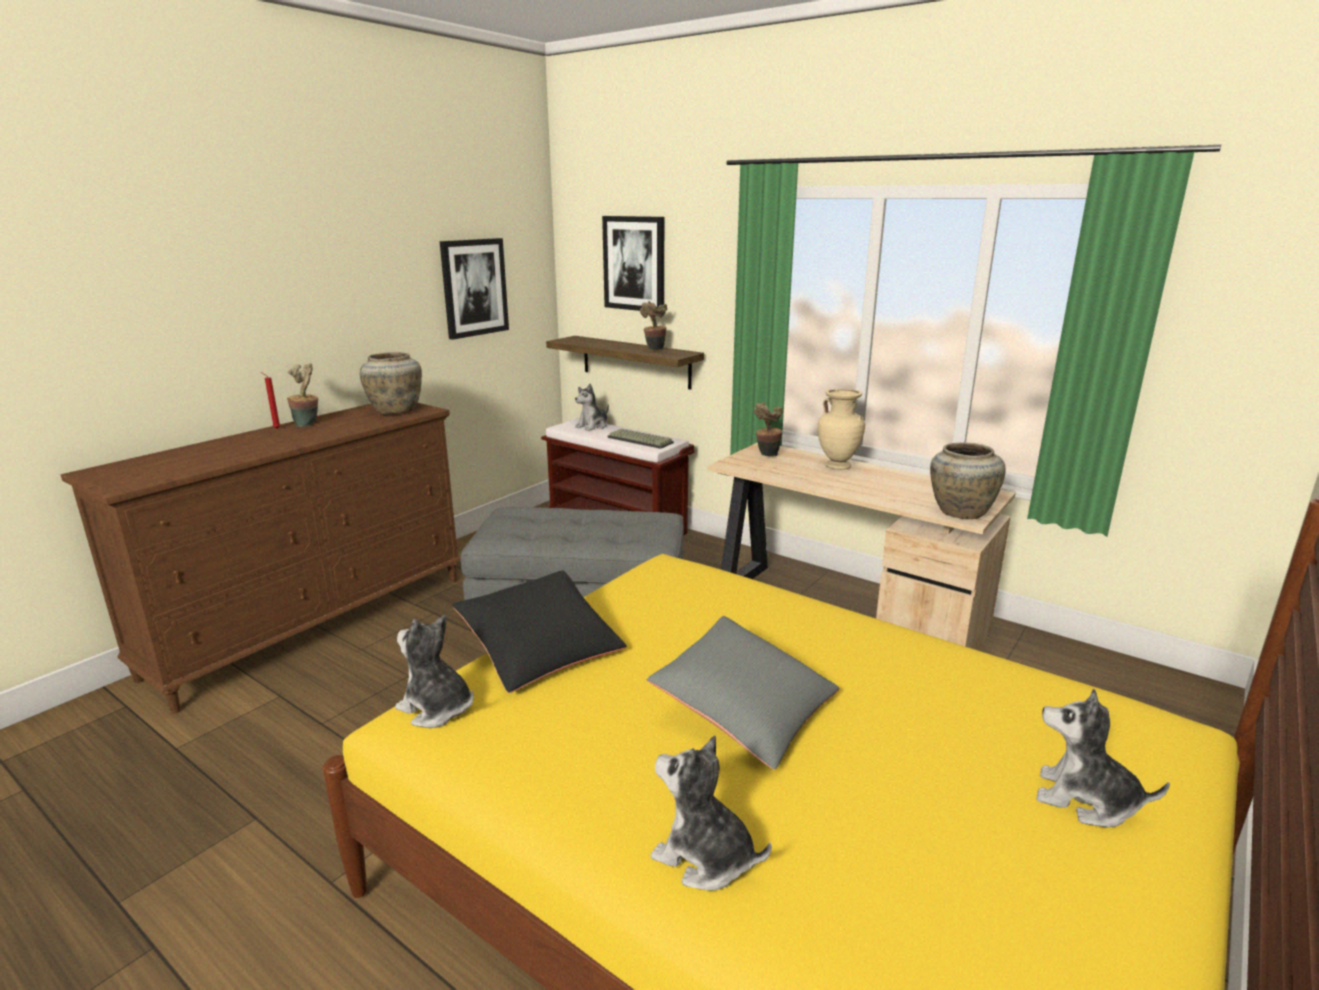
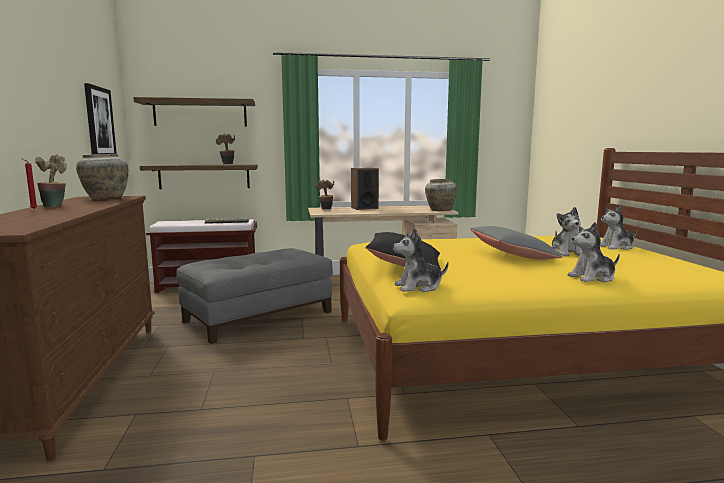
camera: 45 degrees left, 10 degrees down
plush toy [575,384,609,431] -> plush toy moved to [551,207,582,256]
picture [602,216,664,311] -> shelf [133,97,255,126]
beige vase [818,389,865,470] -> speaker [351,168,379,210]

